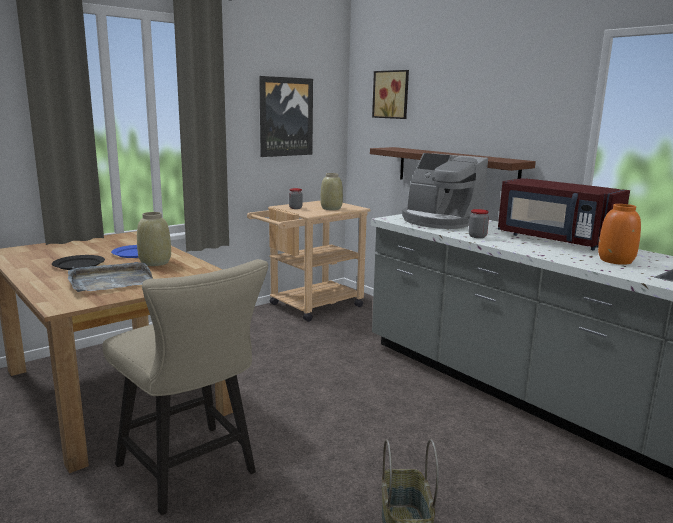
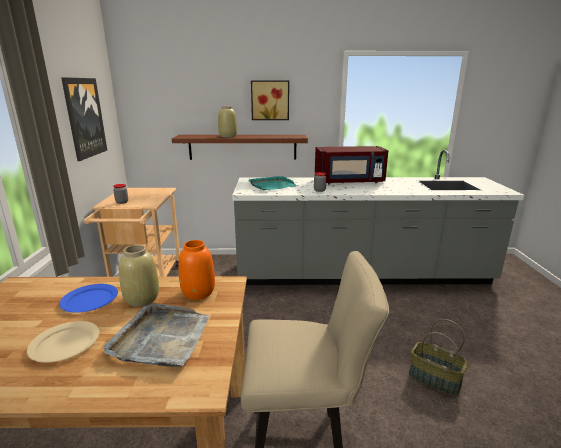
camera: 50 degrees left, 5 degrees up
black plate [52,255,105,270] -> beige plate [27,321,99,362]
beige vase [320,173,343,210] -> beige vase moved to [218,106,237,137]
picture [372,70,409,119] -> picture moved to [251,80,289,120]
coffee machine [402,153,488,229] -> turquoise tray [248,176,297,190]
orange vase [598,204,641,265] -> orange vase moved to [178,240,215,300]

